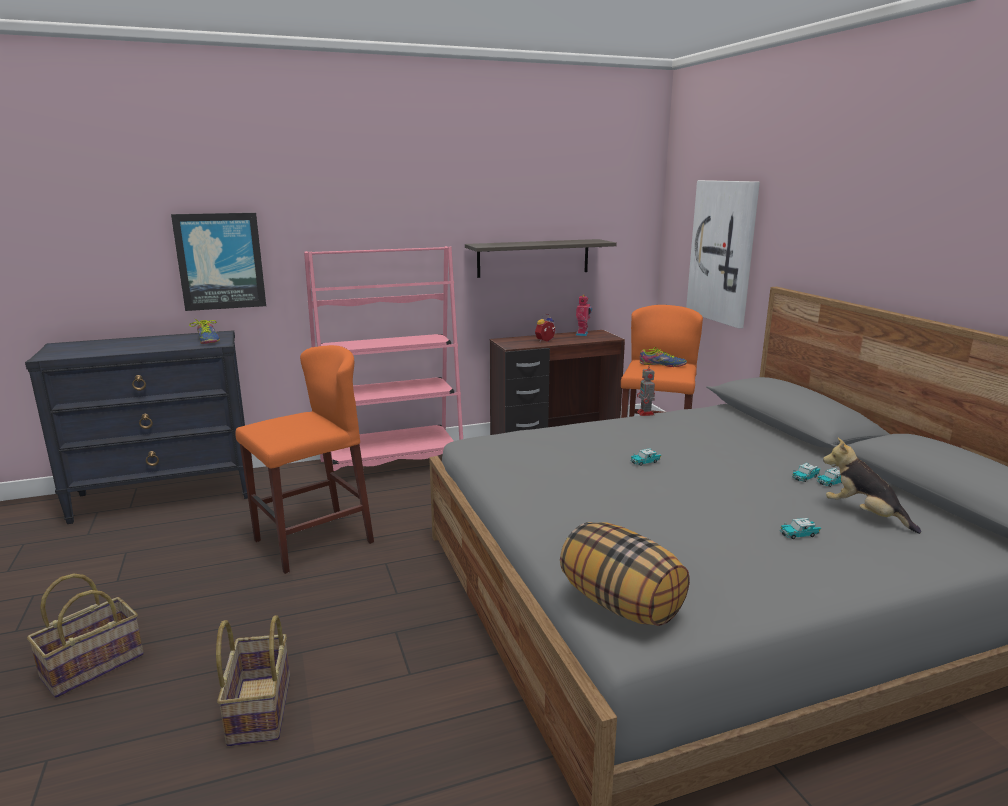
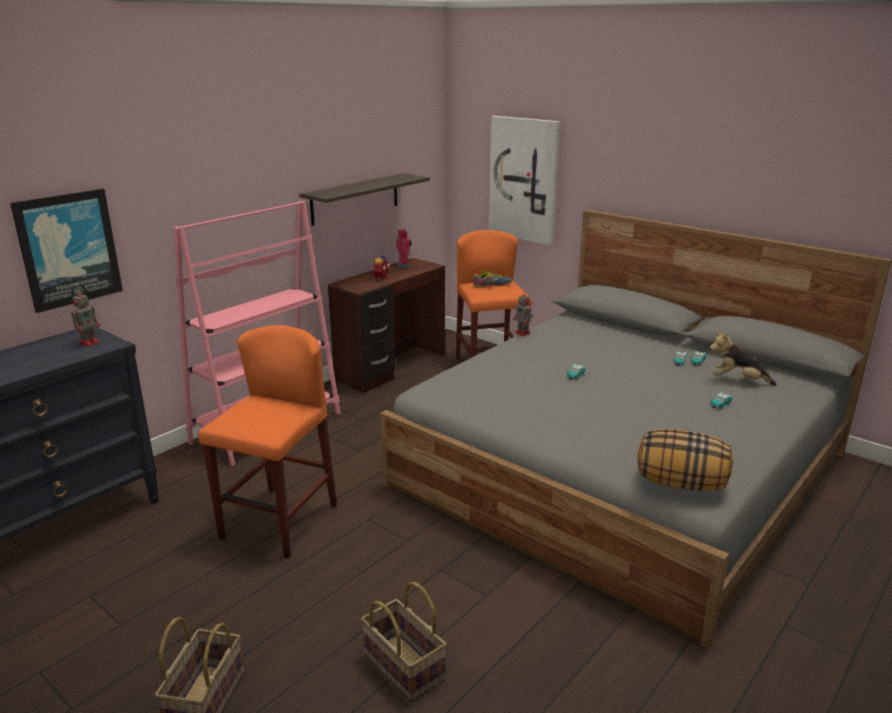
camera: 30 degrees left, 5 degrees up
shoe [189,318,220,344] -> toy robot [71,289,100,347]

